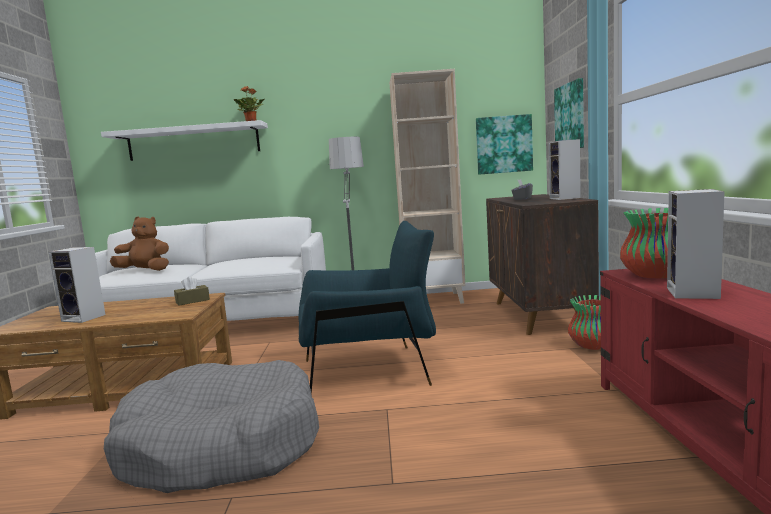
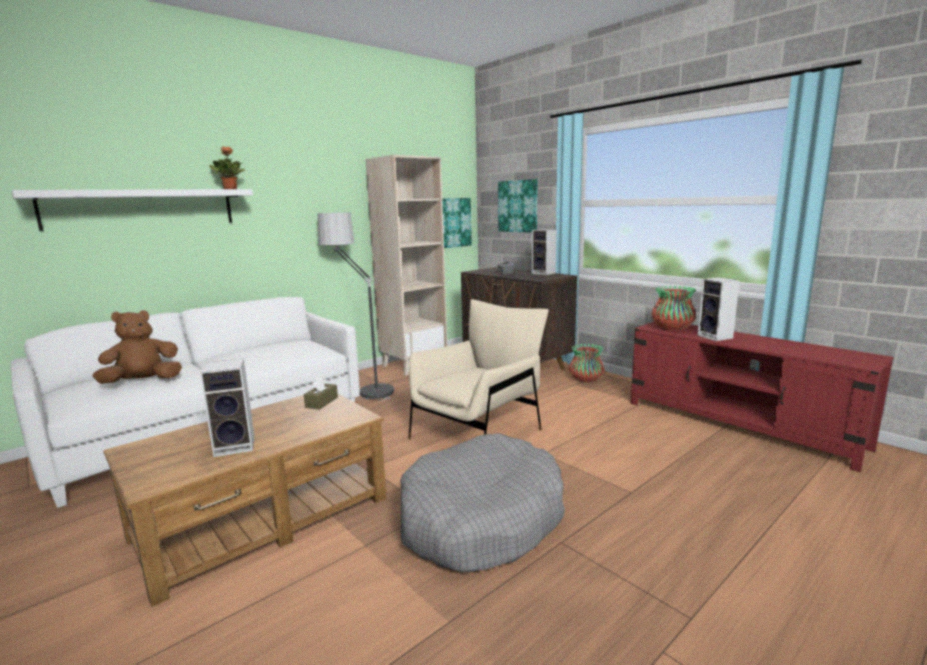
camera: 40 degrees left, 5 degrees up
blue armchair [298,221,436,395] -> beige armchair [408,299,549,440]

